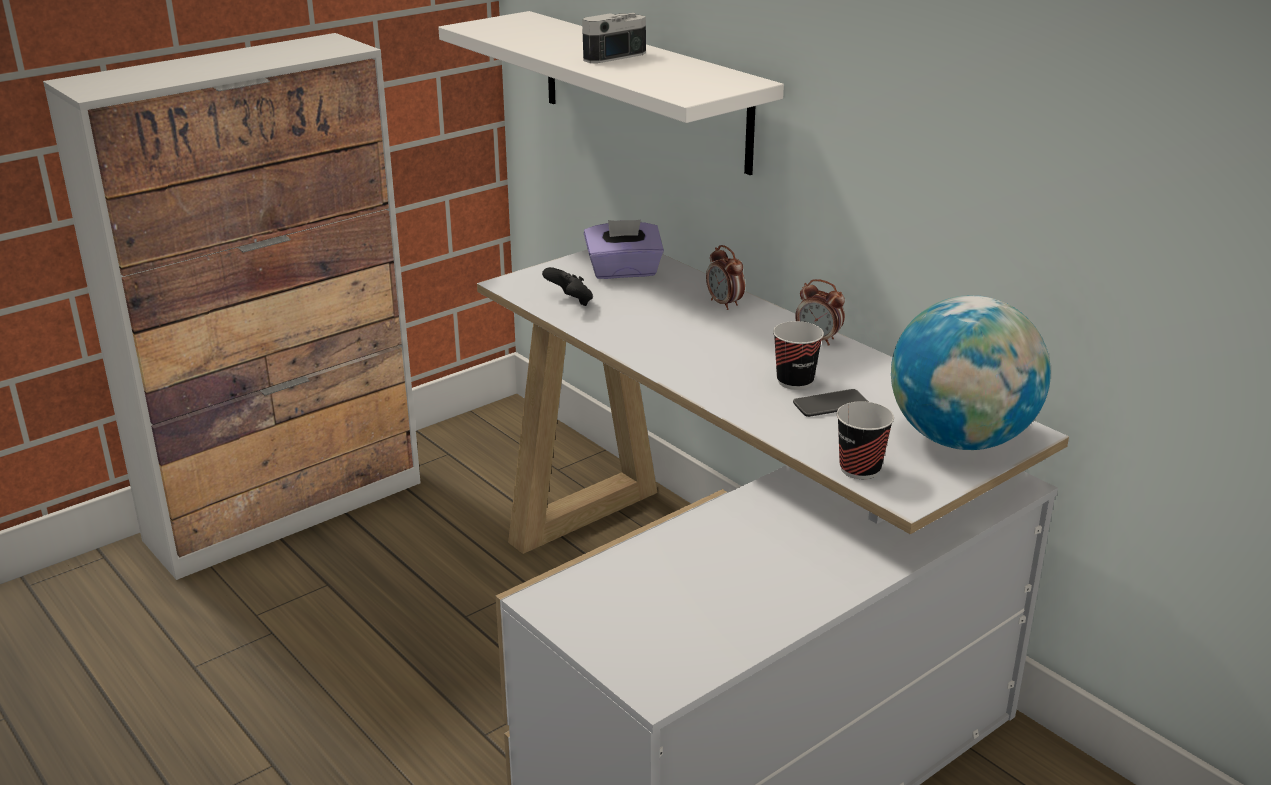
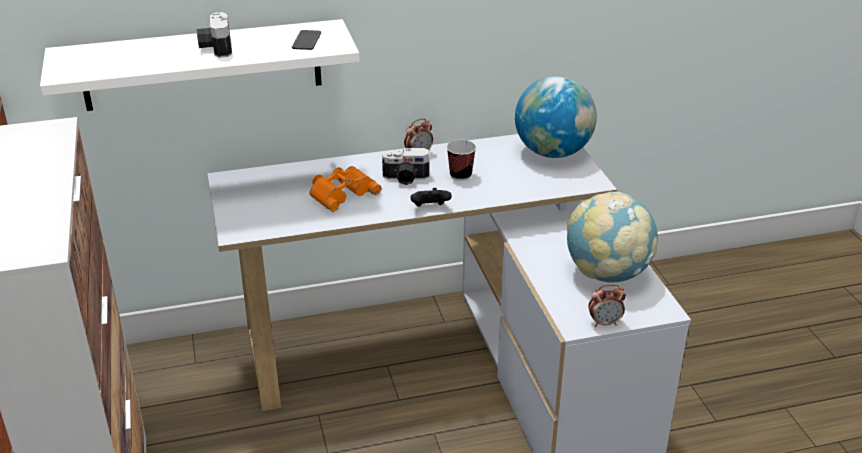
camera: 65 degrees left, 5 degrees up
black game controller [542,267,593,306] -> black game controller moved to [411,188,452,207]
purple tissue box [584,220,664,279] -> none
alarm clock [706,245,745,310] -> alarm clock moved to [588,284,626,327]
phone [793,389,869,417] -> phone moved to [292,30,321,50]
cup [837,401,894,479] -> none
none -> orange binoculars [309,166,381,212]
none -> camera [382,148,429,185]
none -> globe [567,192,658,283]

